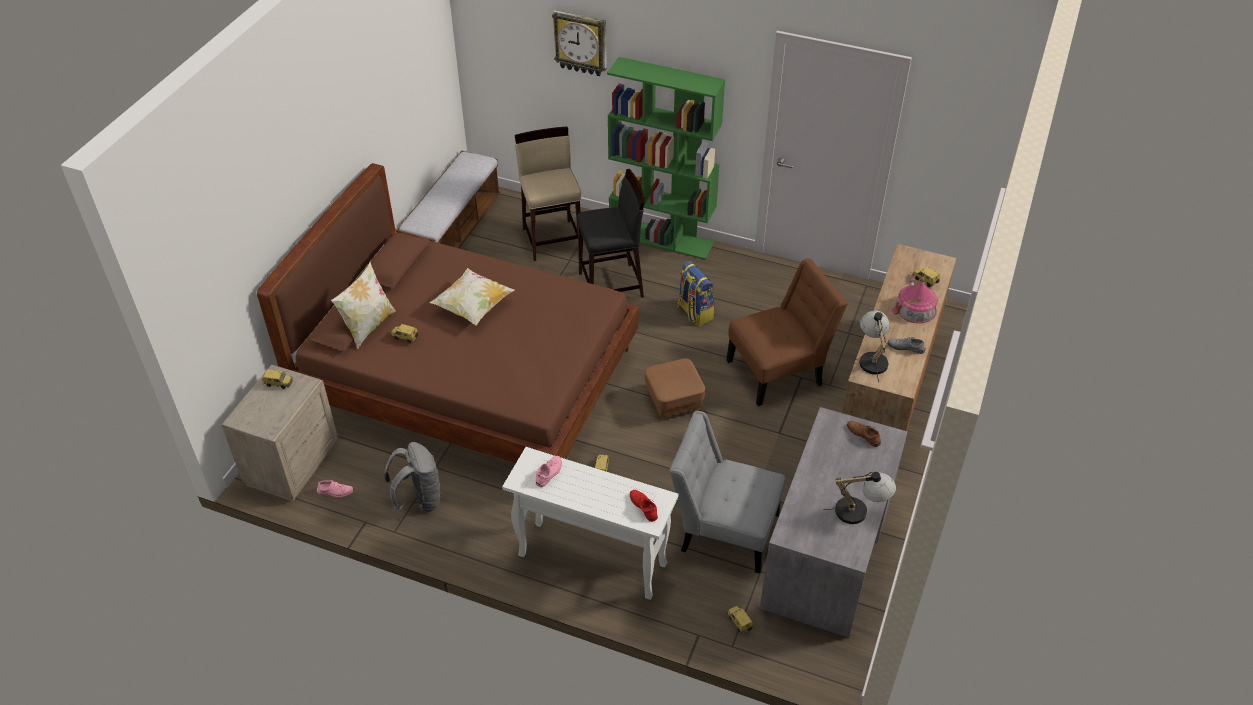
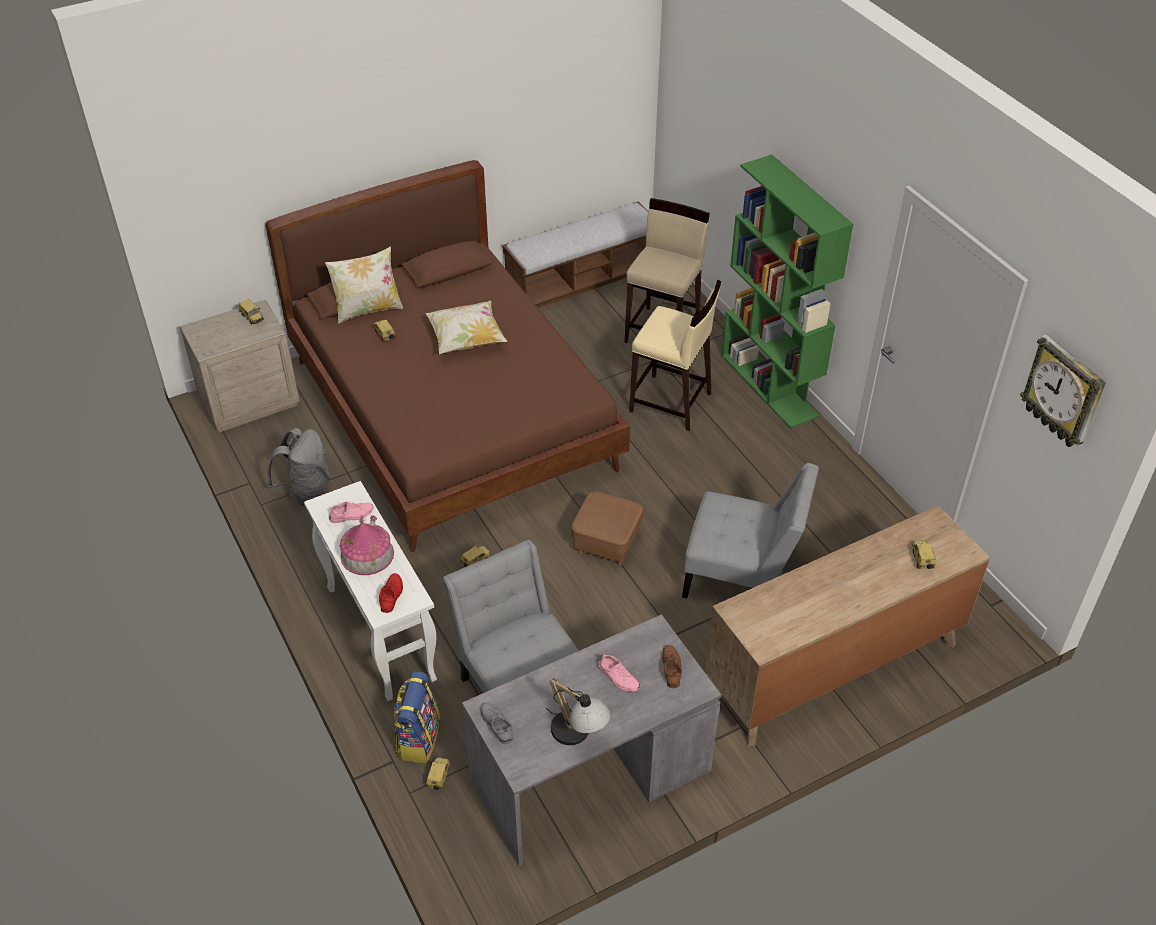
camera: 40 degrees right, 0 degrees up
pink shoe [317,480,354,498] -> pink shoe moved to [598,654,640,692]
wall clock [552,10,607,76] -> wall clock moved to [1020,334,1106,447]
black stool [577,169,645,298] -> beige stool [629,280,721,431]
backpack [677,261,714,326] -> backpack moved to [394,672,440,763]
brown chair [726,259,848,406] -> grey chair [682,463,819,598]
table lamp [860,311,890,382] -> none
grey shoe [887,337,925,354] -> grey shoe moved to [480,703,513,744]
toy house [892,277,938,323] -> toy house moved to [340,515,394,575]

